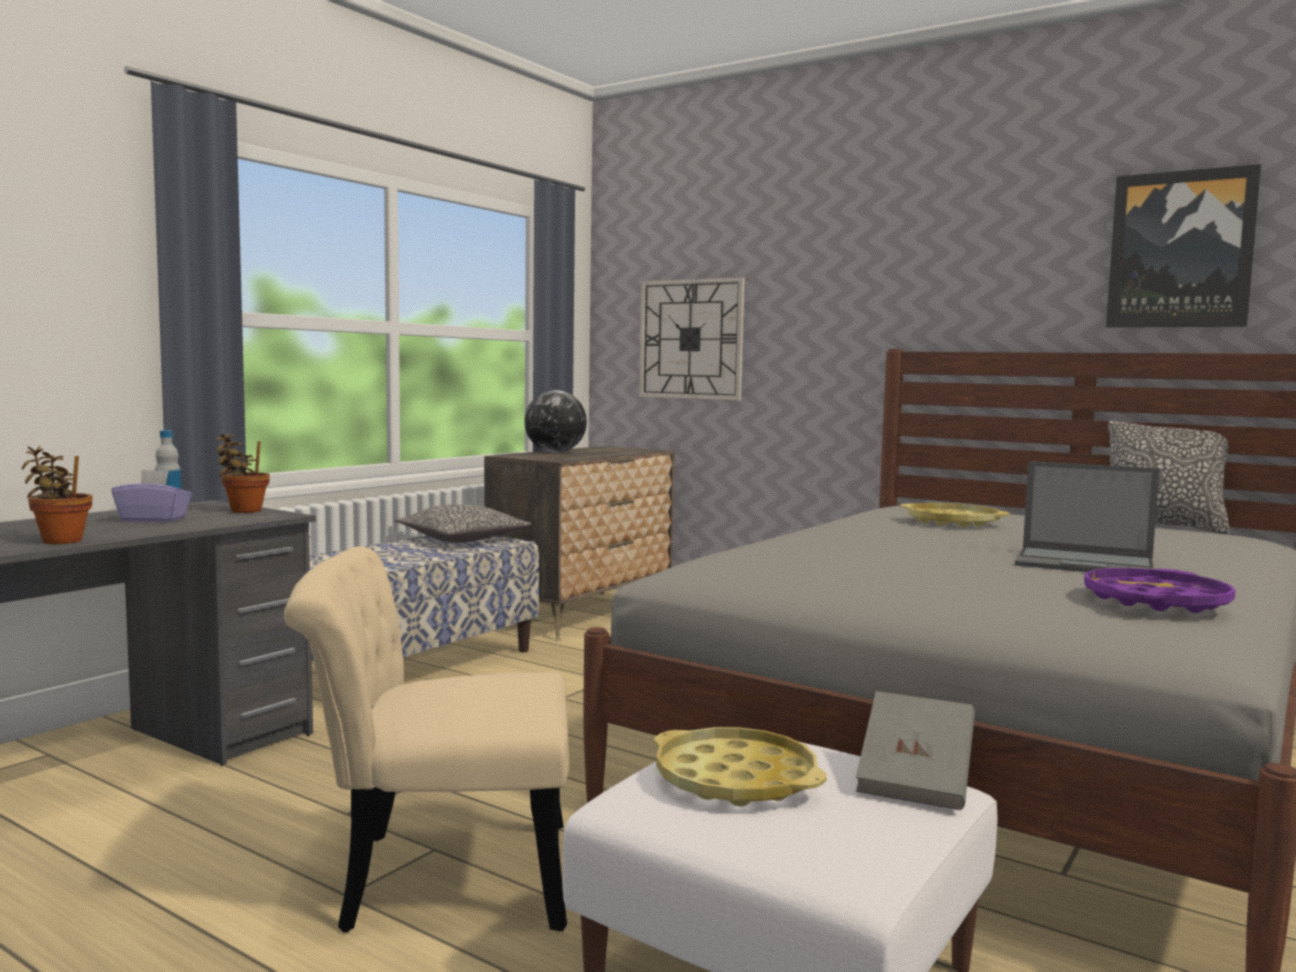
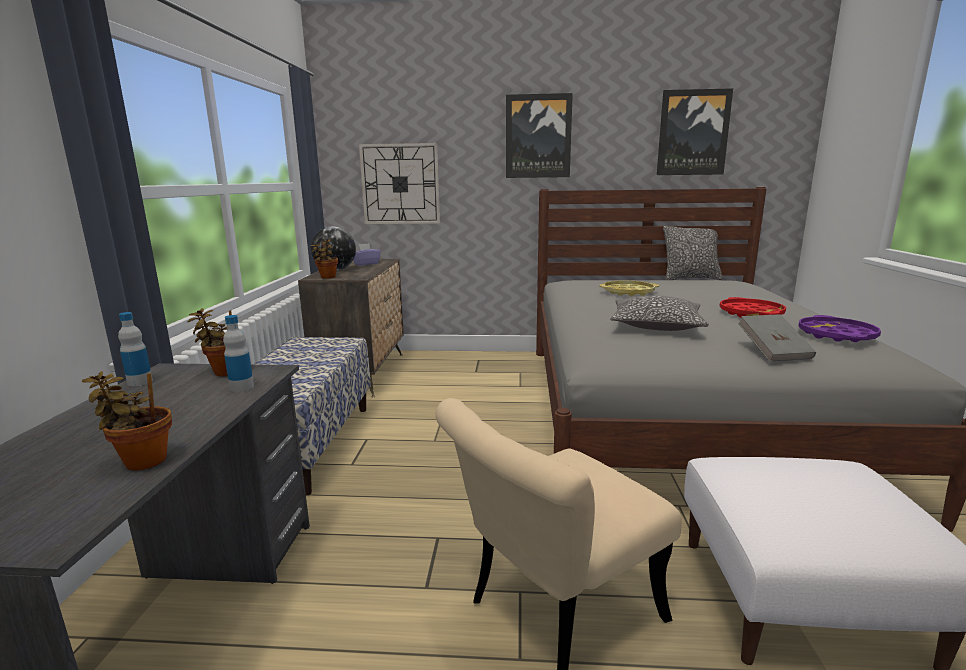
camera: 30 degrees left, 10 degrees up
purple tissue box [112,470,192,522] -> purple tissue box moved to [353,243,381,266]
pillow [394,504,532,543] -> pillow moved to [610,295,709,331]
yellow tray [654,727,827,807] -> none
grey book [856,691,975,810] -> grey book moved to [738,314,816,362]
laptop [1015,461,1160,572] -> red tray [720,297,786,318]
none -> bottle [223,315,254,392]
none -> potted plant [311,239,338,279]
none -> picture [506,93,573,178]

